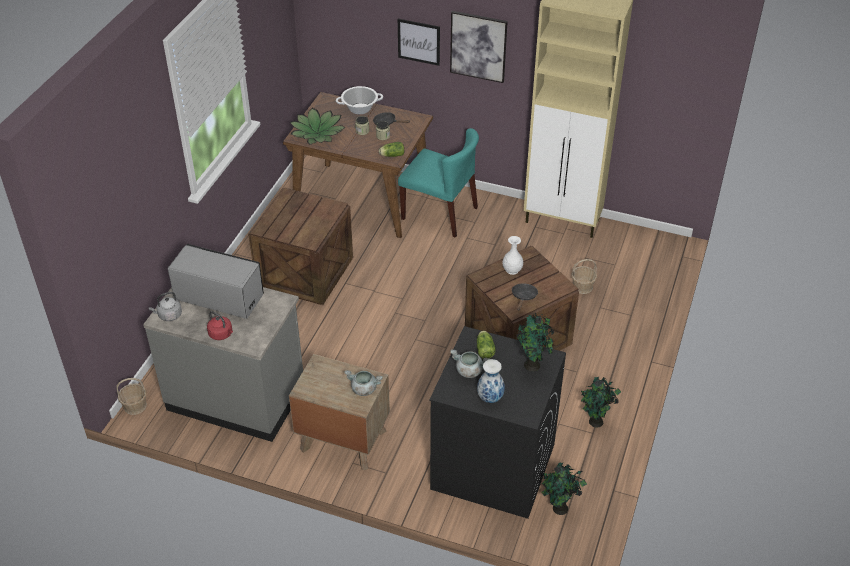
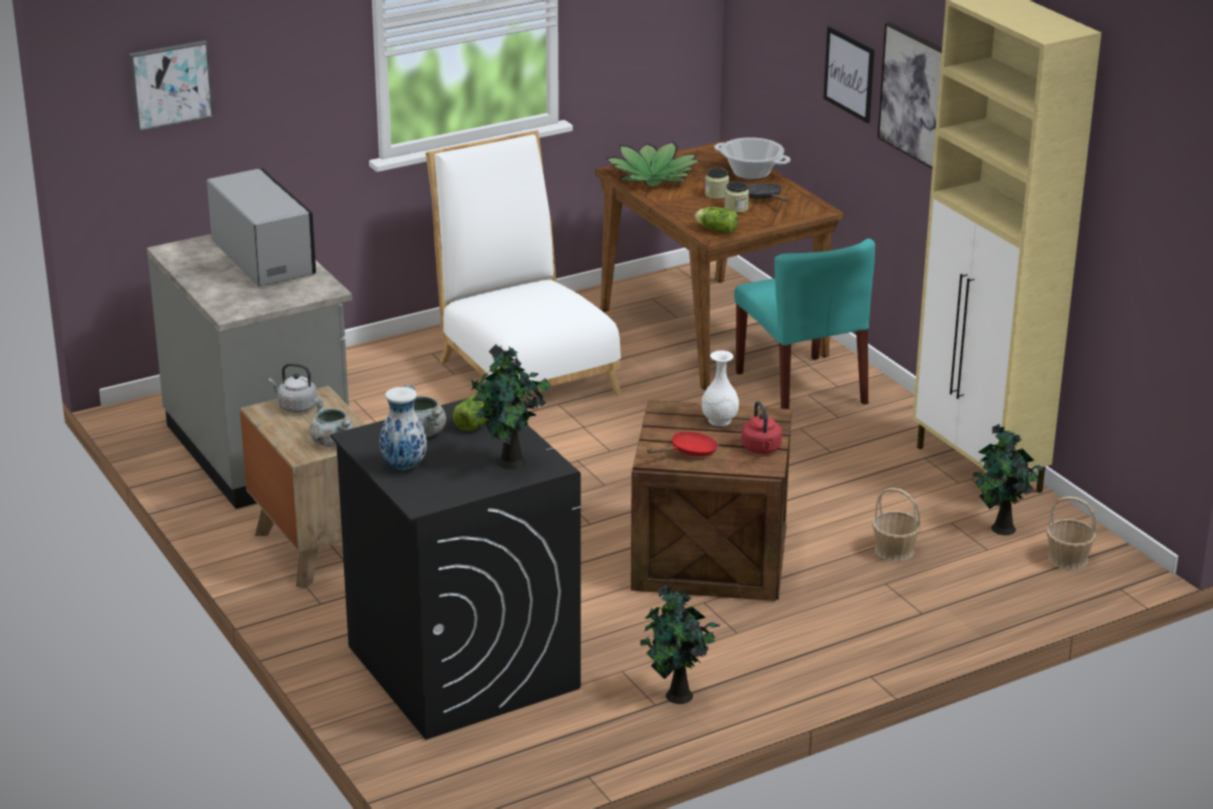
camera: 40 degrees right, 15 degrees down
basket [116,378,147,415] -> basket moved to [1046,496,1096,570]
grey kettle [149,292,182,321] -> grey kettle moved to [269,363,317,413]
red kettle [207,311,233,340] -> red kettle moved to [741,401,782,454]
crate [248,188,353,305] -> white chair [426,130,622,395]
black frying pan [512,283,538,310] -> red frying pan [646,432,718,457]
potted plant [542,463,587,515] -> potted plant moved to [972,424,1046,535]
none -> picture [129,40,214,132]

